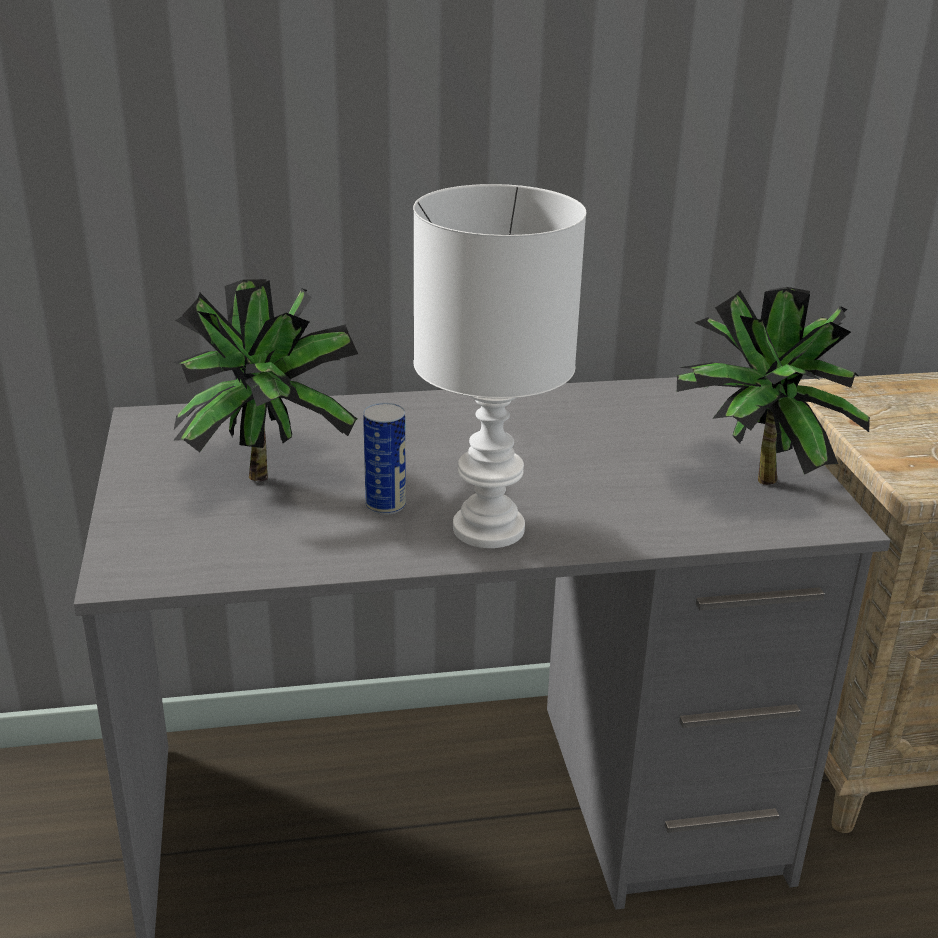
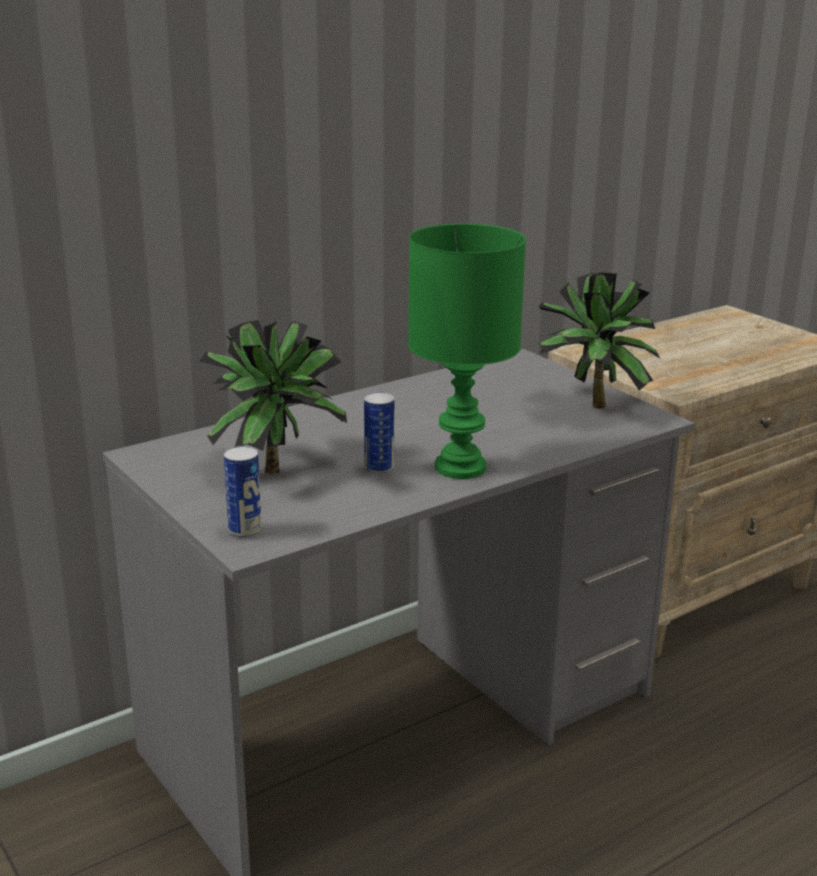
camera: 25 degrees left, 5 degrees down
white table lamp [413,184,587,548] -> green table lamp [408,223,526,479]
none -> can [224,446,262,538]

